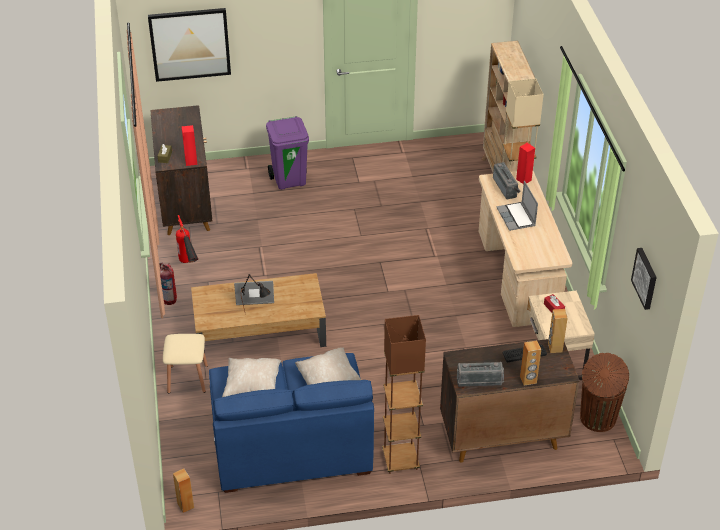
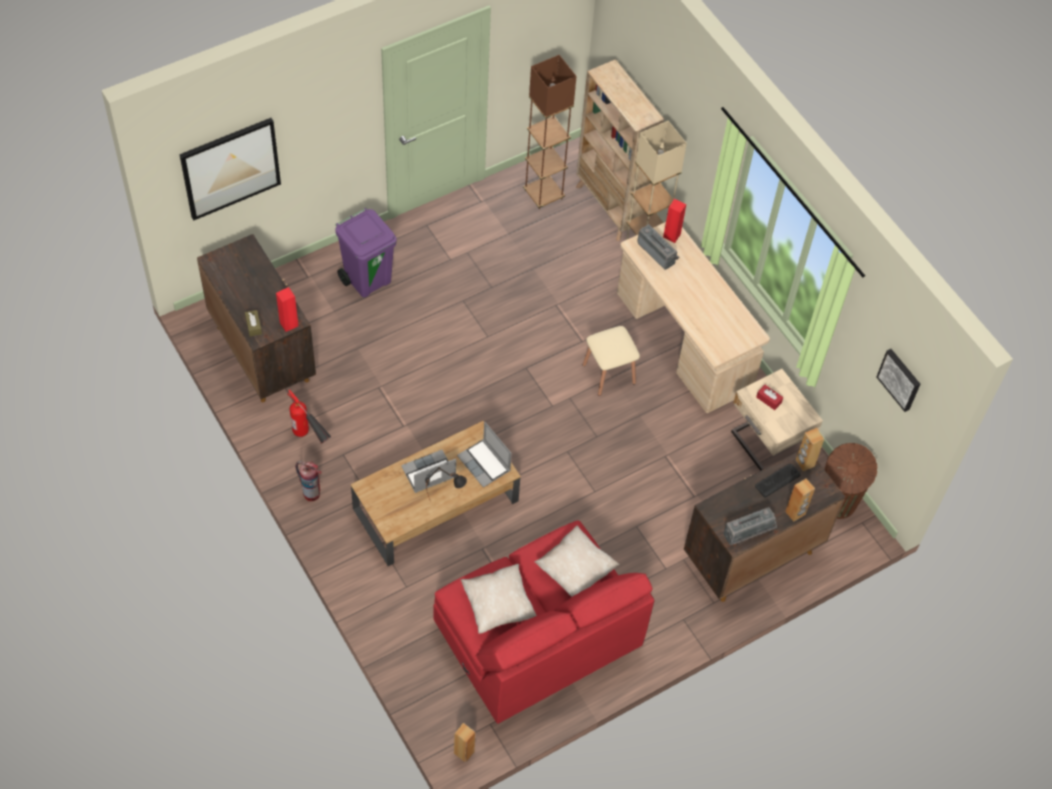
camera: 25 degrees left, 15 degrees up
beige stool [163,334,208,393] -> beige stool moved to [583,326,640,396]
blue sofa [209,353,374,493] -> red sofa [433,520,654,724]
brown floor lamp [382,315,426,474] -> brown floor lamp moved to [523,55,577,209]
laptop [497,181,538,231] -> laptop moved to [457,422,512,488]

